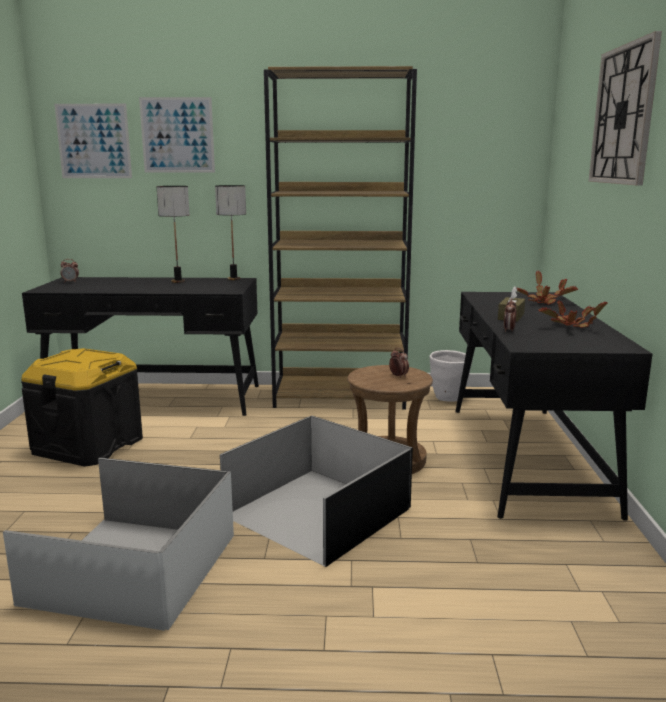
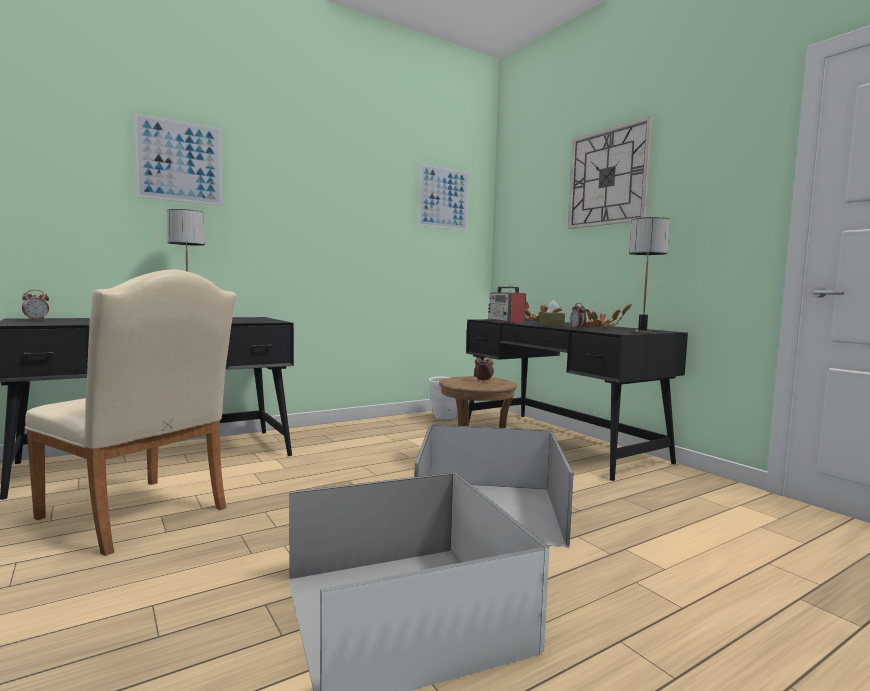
camera: 35 degrees left, 10 degrees down
black storage box [21,348,143,467] -> beige chair [24,269,237,556]
picture [54,104,132,178] -> picture moved to [418,163,469,231]
table lamp [215,185,246,280] -> table lamp moved to [629,217,670,333]
brown bookcase [264,66,417,410] -> none
none -> radio [488,284,526,323]

